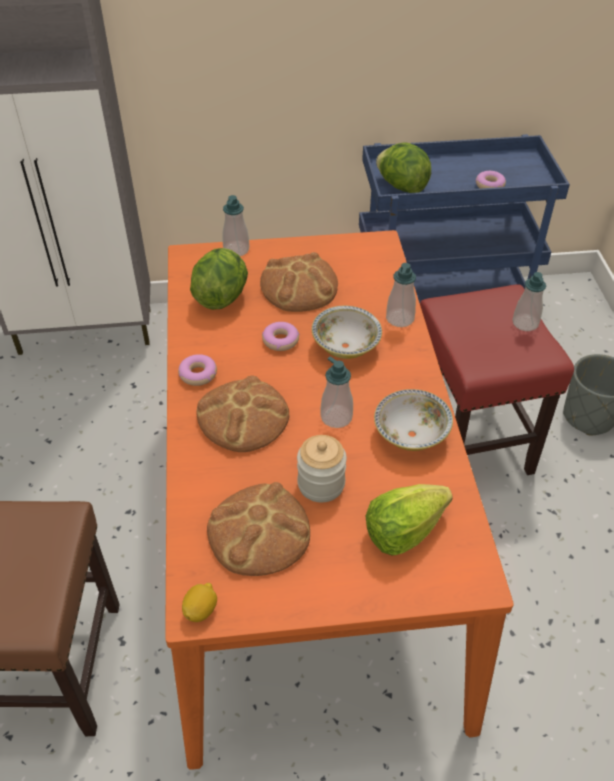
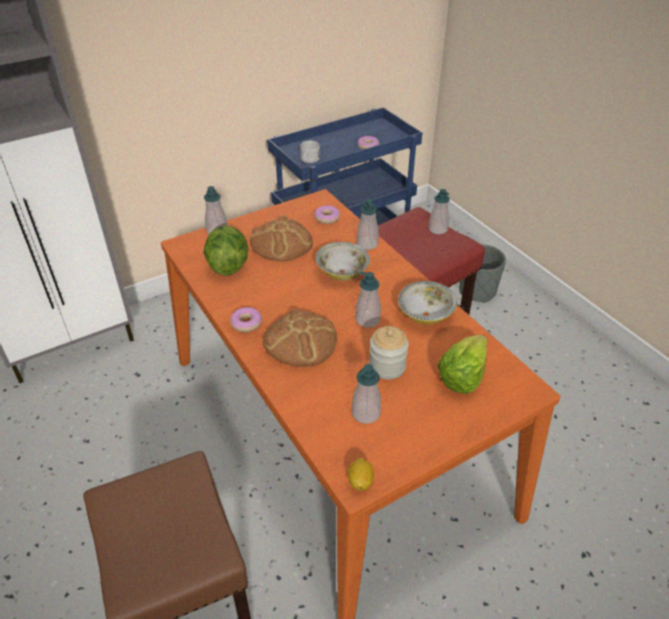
camera: 25 degrees left, 5 degrees down
bread [207,482,310,576] -> soap dispenser [352,364,381,424]
donut [262,322,299,351] -> donut moved to [314,205,340,224]
lettuce [376,142,431,193] -> white mug [300,141,320,163]

